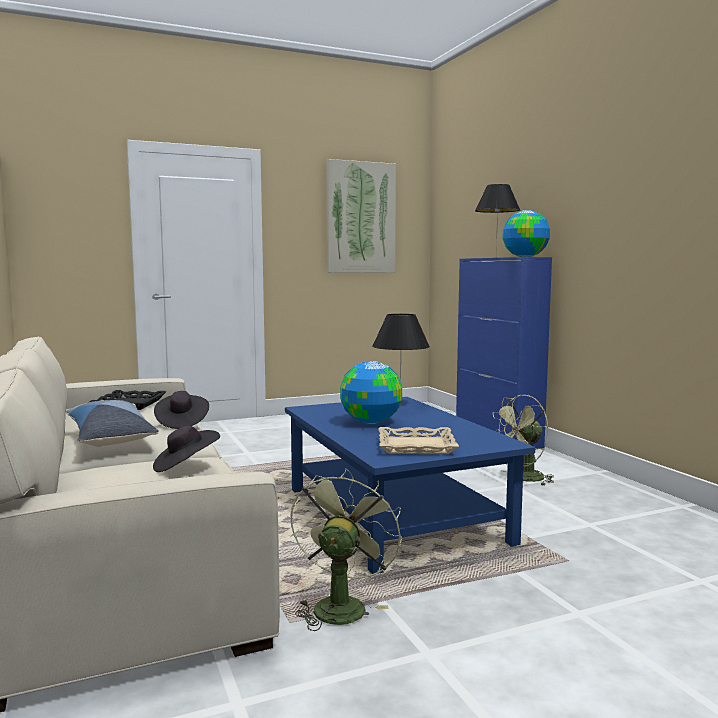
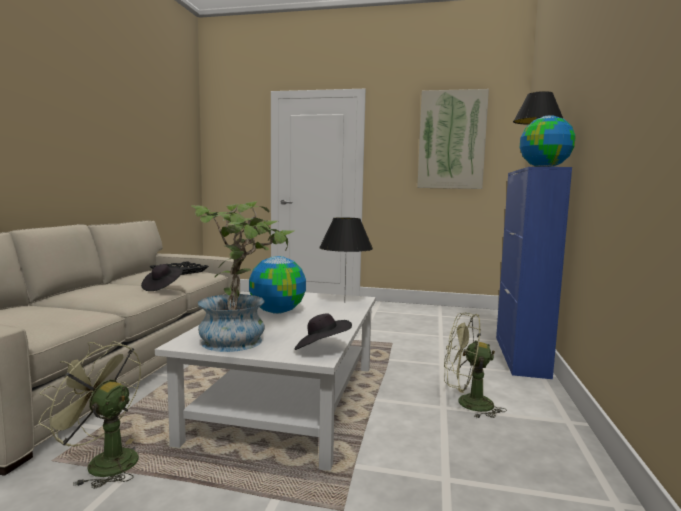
camera: 35 degrees right, 0 degrees up
pillow [65,400,159,447] -> none
black hat [153,426,220,472] -> black hat moved to [295,313,352,350]
blue coffee table [285,397,535,574] -> white coffee table [155,292,376,471]
green fan [291,468,402,631] -> green fan turned 120 degrees counterclockwise [39,341,141,489]
beige tray [378,427,459,454] -> potted plant [192,201,294,352]

